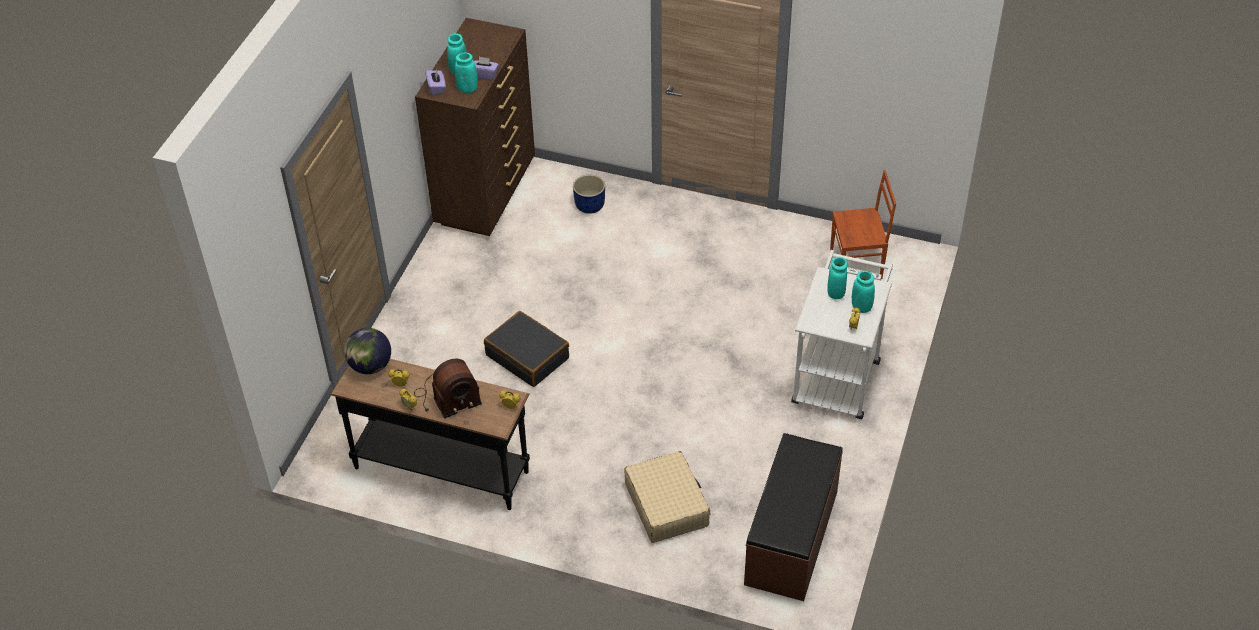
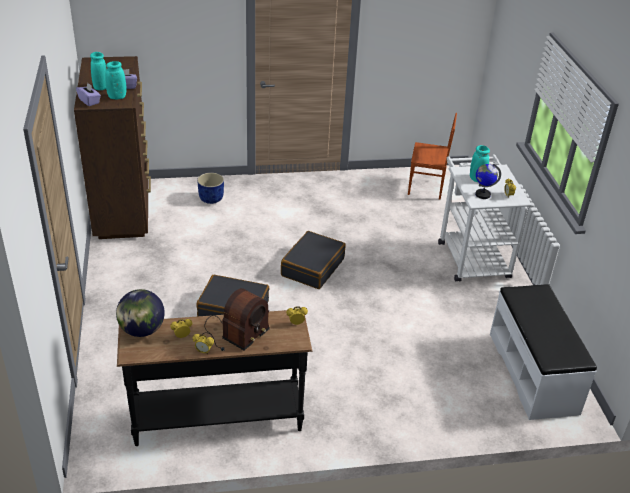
camera: 30 degrees left, 10 degrees down
beige suitcase [624,451,710,543] -> none
brown bench [744,433,843,601] -> white bench [490,284,597,420]
brown chair [830,170,896,279] -> brown chair turned 45 degrees clockwise [408,113,457,200]
turquoise vase [852,271,875,313] -> none
none -> black suitcase [281,231,346,289]
none -> globe [475,164,501,199]

